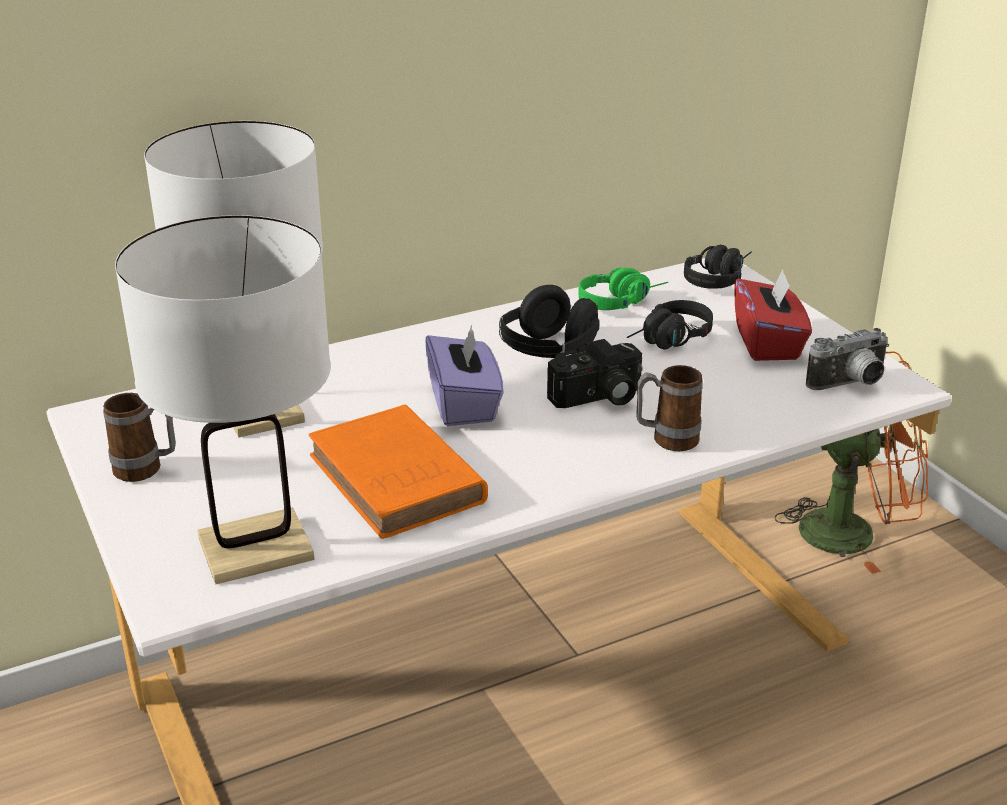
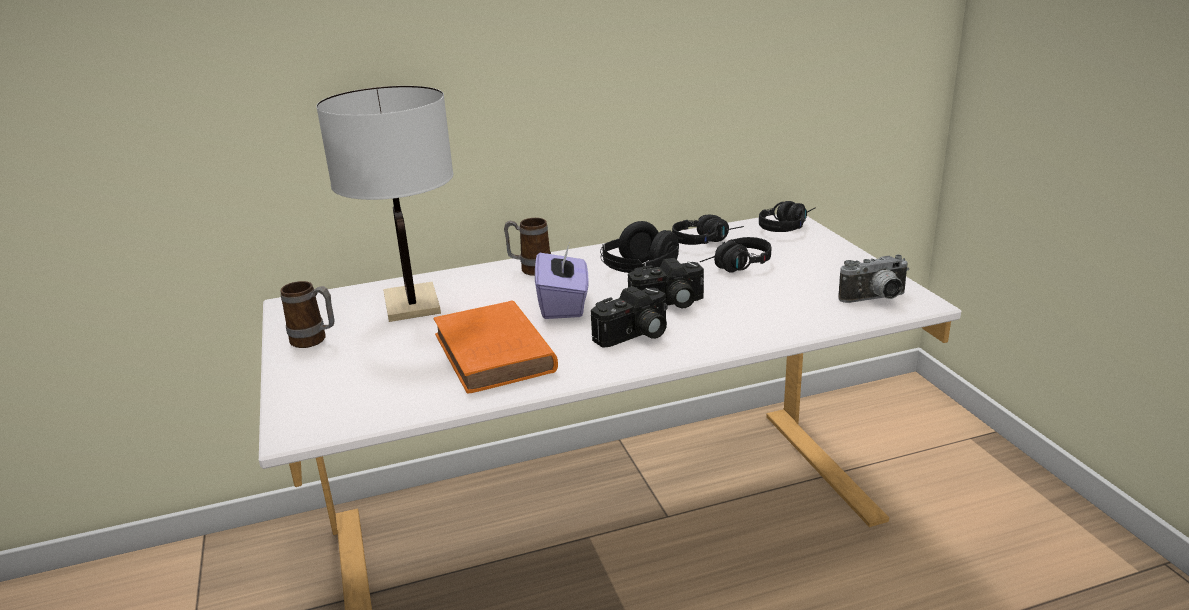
camera: 10 degrees right, 5 degrees down
white table lamp [115,215,331,585] -> none
green headphones [578,268,668,310] -> black headphones [672,215,744,245]
mug [636,365,703,451] -> mug moved to [504,218,551,276]
red tissue box [734,269,812,361] -> none
orange fan [775,351,928,574] -> none
none -> camera [591,286,667,348]

